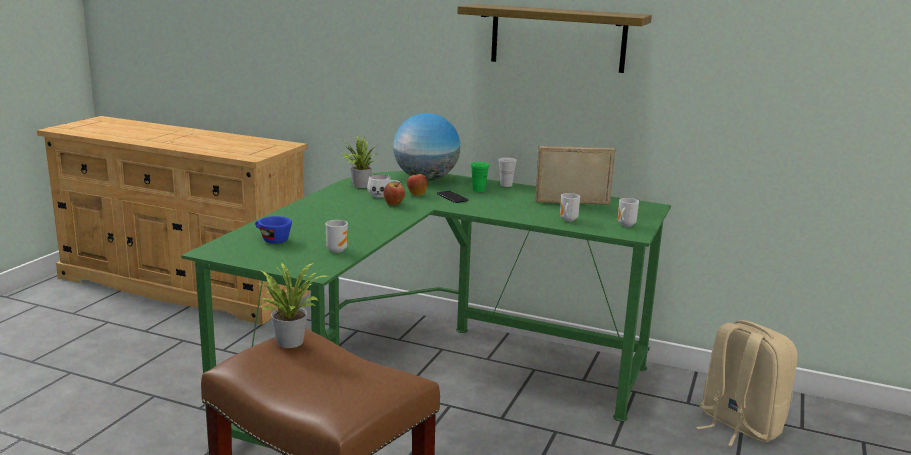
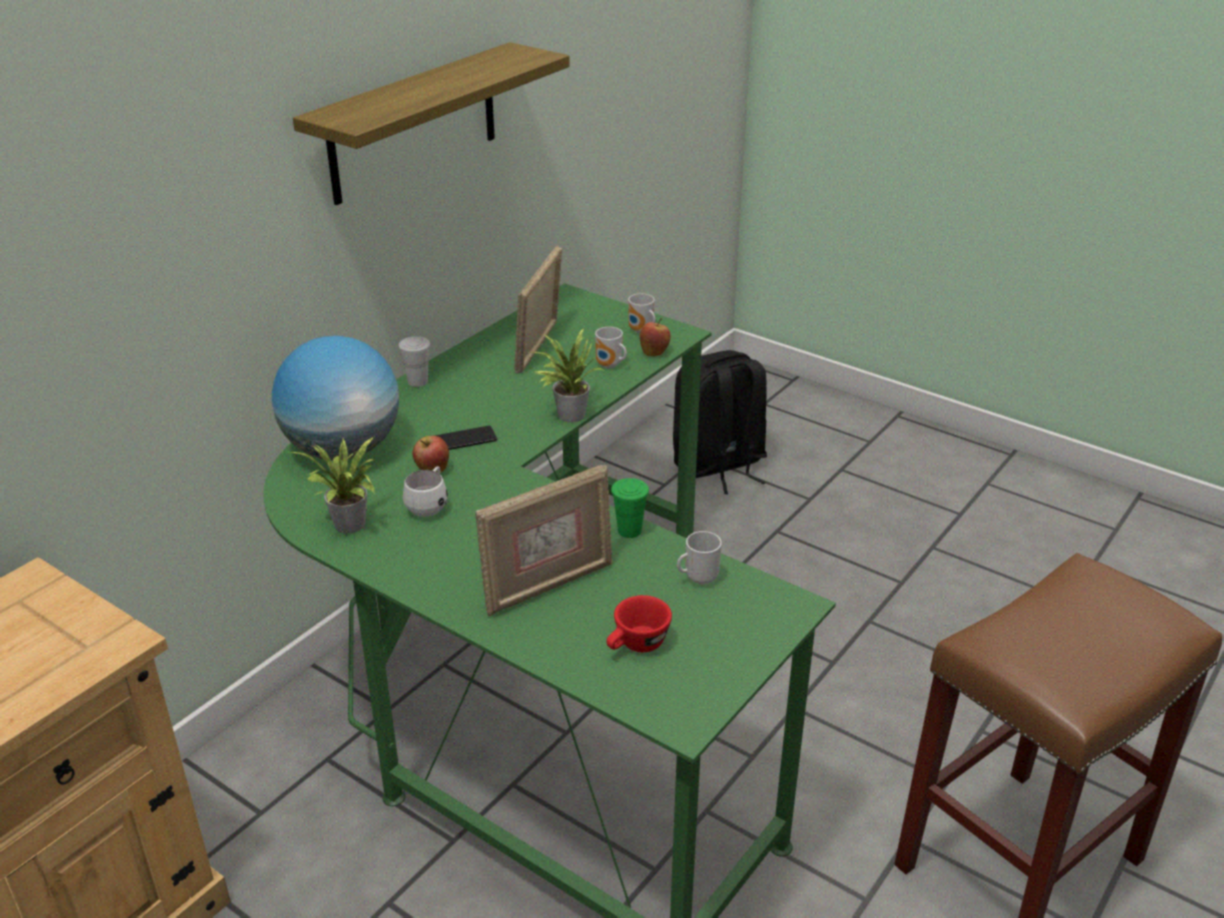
camera: 75 degrees left, 15 degrees up
blue cup [255,216,292,244] -> red cup [606,595,672,652]
potted plant [260,262,327,348] -> potted plant moved to [530,328,603,422]
apple [384,182,405,205] -> apple moved to [639,318,671,356]
green cup [470,162,490,192] -> green cup moved to [611,478,649,538]
beige backpack [696,320,798,447] -> black backpack [673,350,767,494]
none -> picture frame [475,464,613,616]

